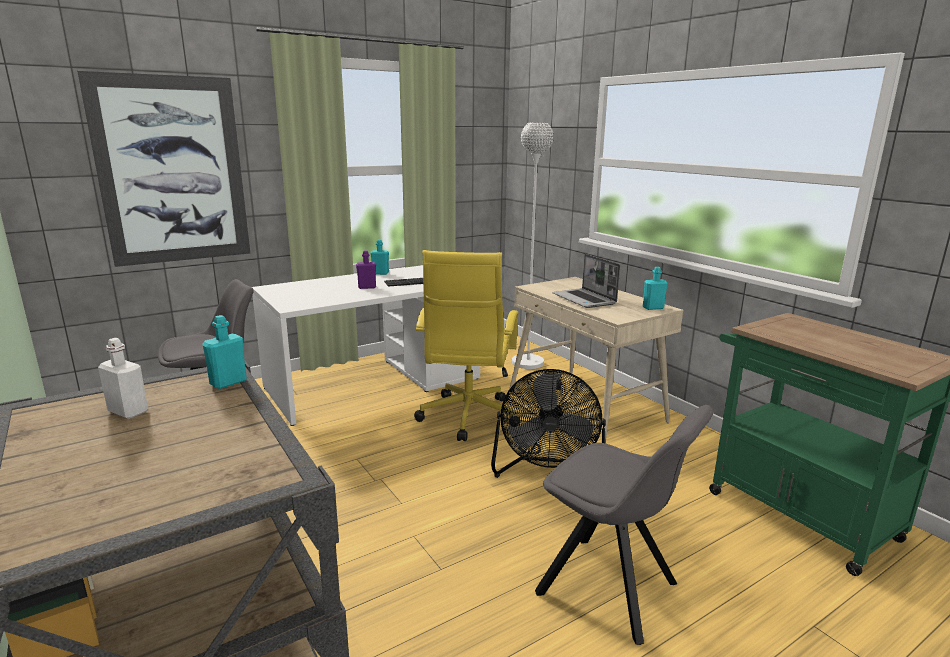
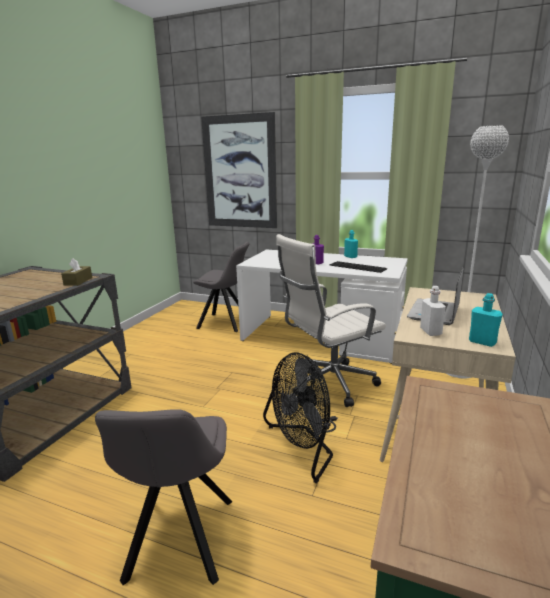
camera: 55 degrees right, 0 degrees up
white bottle [98,338,148,419] -> white bottle moved to [420,286,446,336]
turquoise bottle [203,315,247,389] -> brown tissue box [61,258,92,286]
yellow office chair [414,250,521,441] -> white office chair [276,234,386,407]

